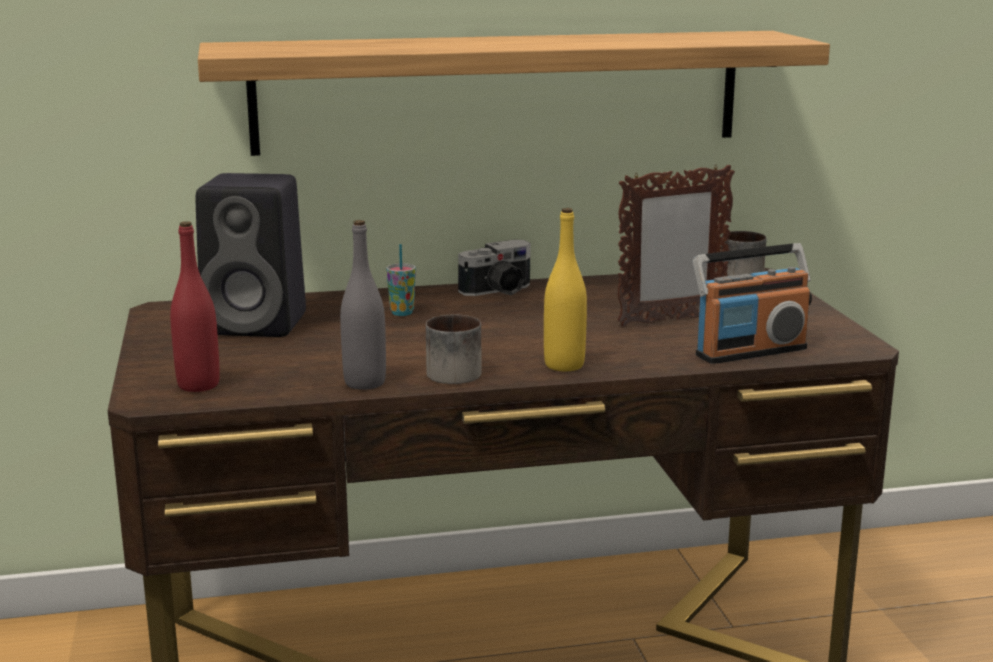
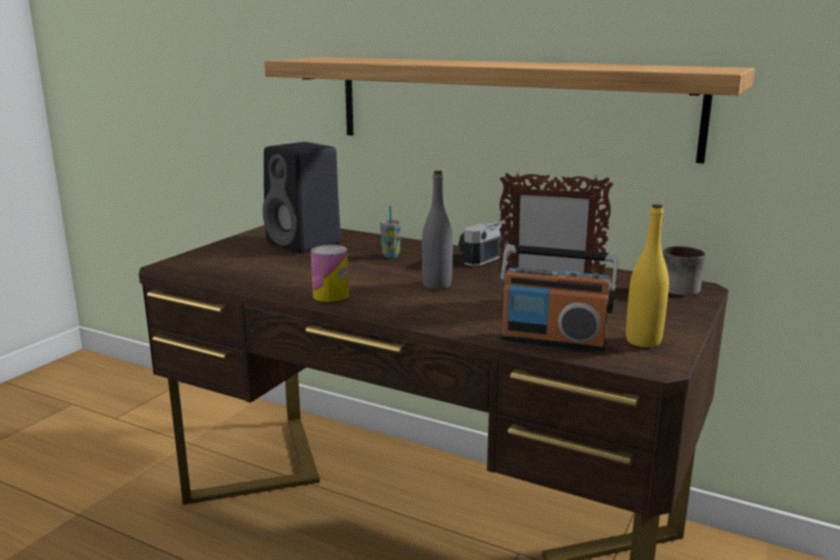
camera: 40 degrees right, 0 degrees up
red bottle [170,221,220,392] -> none
grey bottle [340,220,386,390] -> grey bottle moved to [422,170,453,289]
mug [426,315,481,384] -> can [311,245,349,302]
camera [458,240,531,296] -> camera turned 120 degrees clockwise [458,222,507,266]
yellow bottle [544,208,587,371] -> yellow bottle moved to [626,204,669,347]

